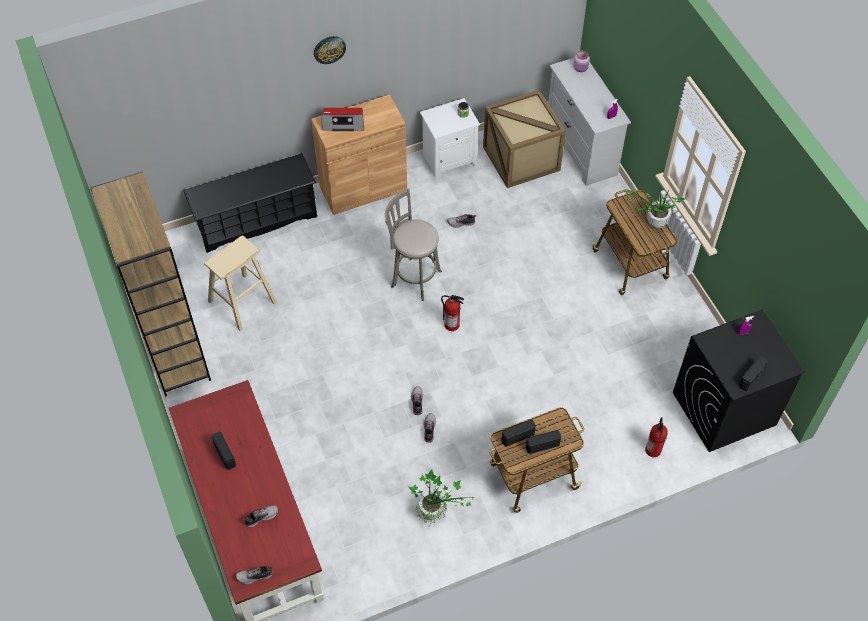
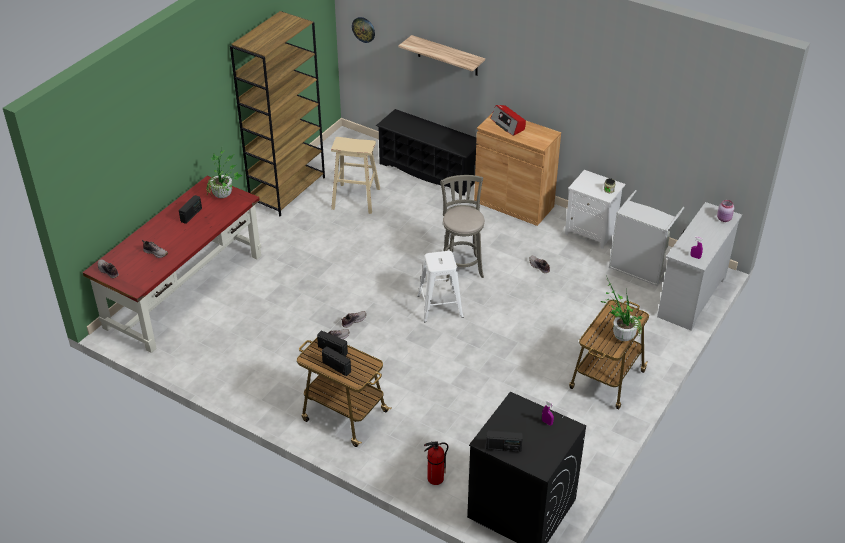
camera: 55 degrees right, 15 degrees down
wall clock [314,36,346,64] -> wall clock moved to [352,17,375,43]
potted plant [408,469,473,525] -> potted plant moved to [206,149,243,198]
fire extinguisher [441,295,464,331] -> white stool [417,251,464,322]
crate [483,90,566,188] -> grey laundry basket [609,190,684,286]
none -> shelf [398,35,485,76]

